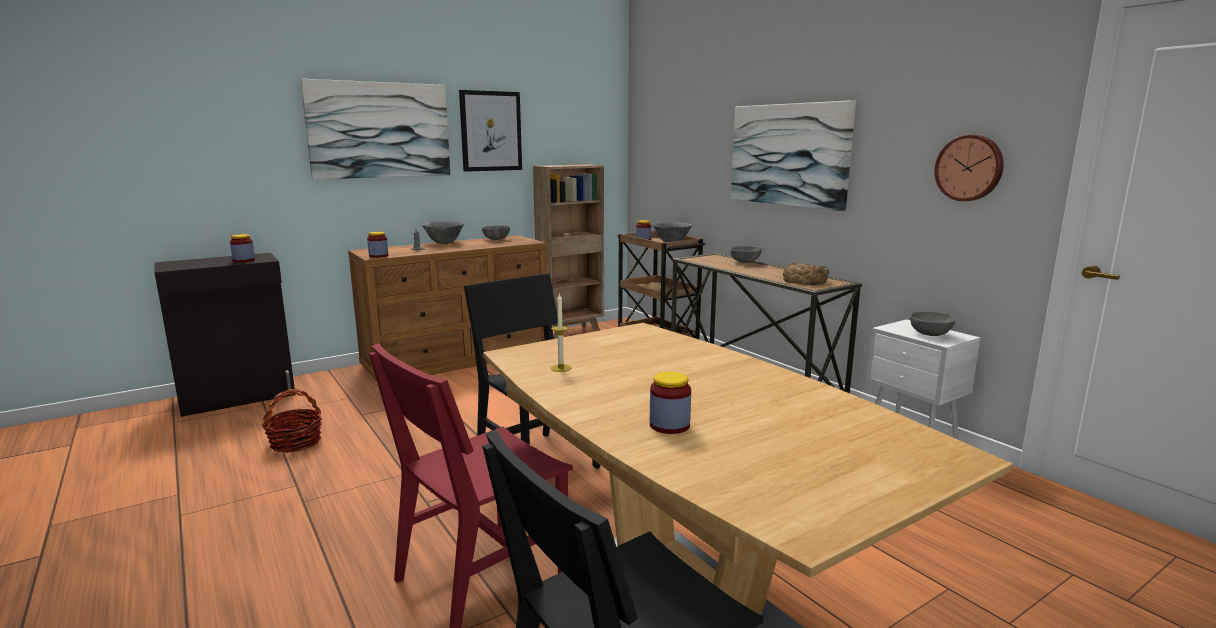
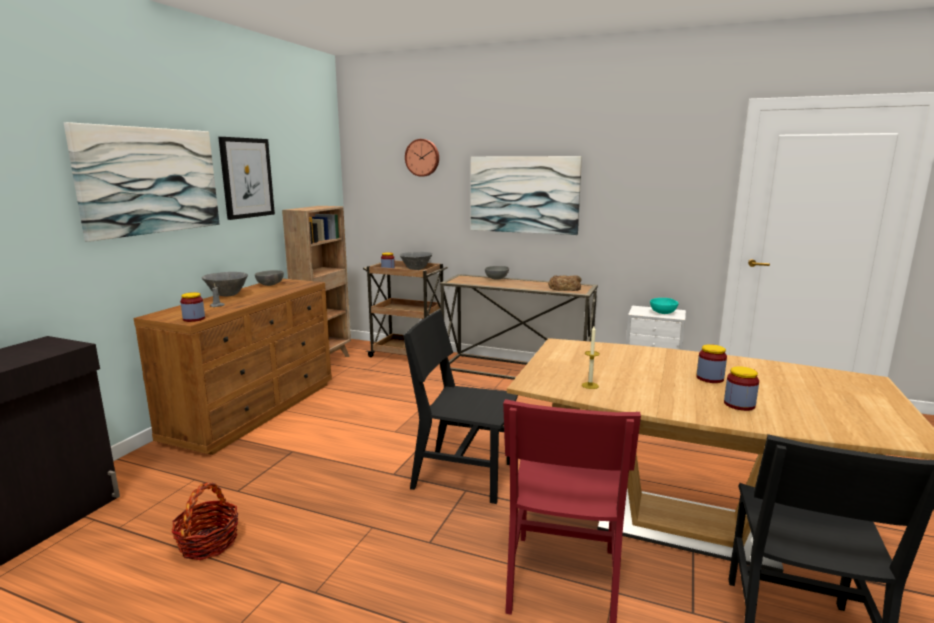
camera: 35 degrees left, 0 degrees up
jar [230,234,255,262] -> jar moved to [696,344,727,383]
grey bowl [910,311,955,336] -> turquoise bowl [650,298,679,314]
wall clock [935,135,1004,201] -> wall clock moved to [405,139,439,177]

